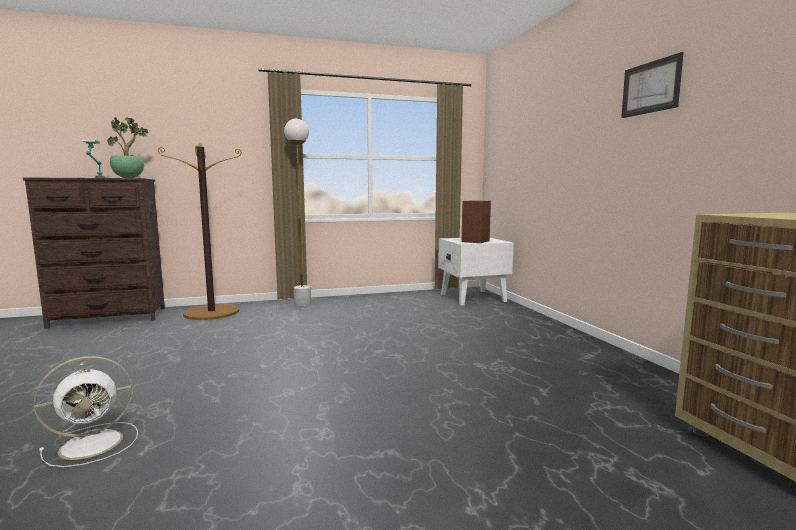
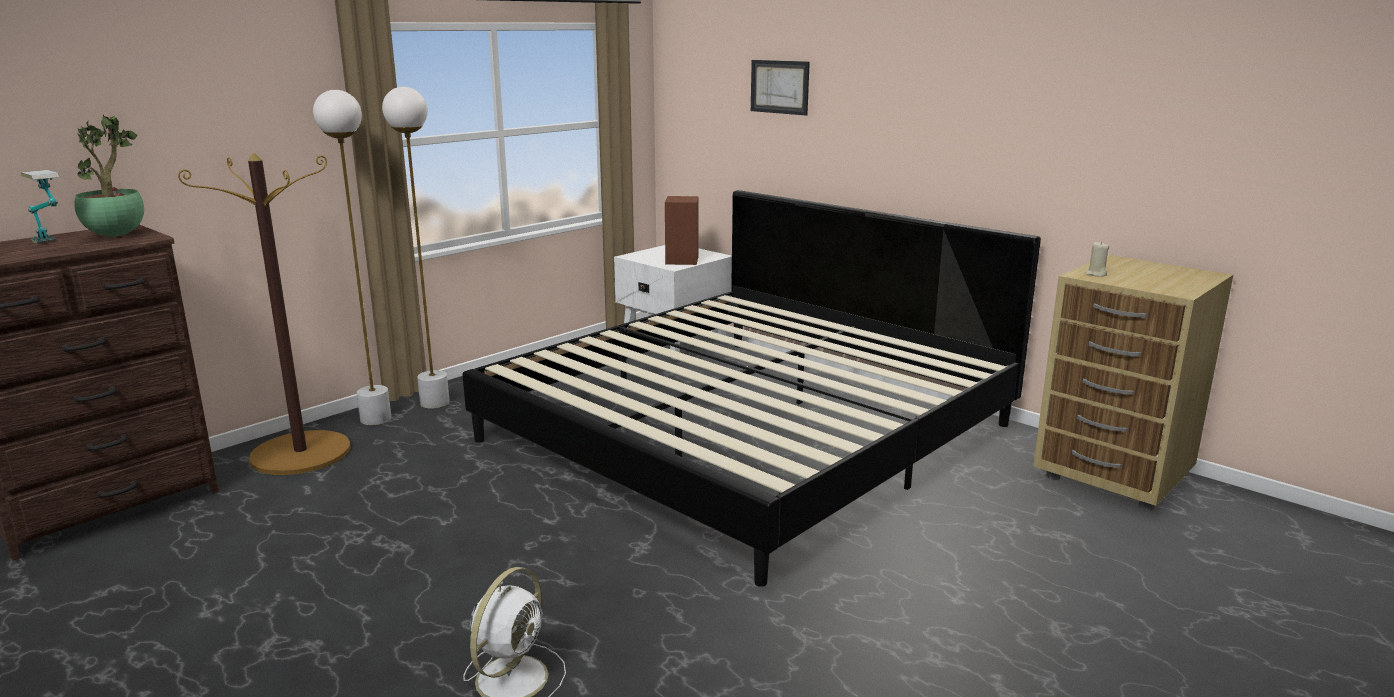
camera: 30 degrees left, 10 degrees up
picture [621,52,684,118] -> picture moved to [751,60,810,115]
none -> white floor lamp [313,90,391,425]
none -> bed [462,190,1041,587]
none -> beige candle [1086,241,1109,277]

